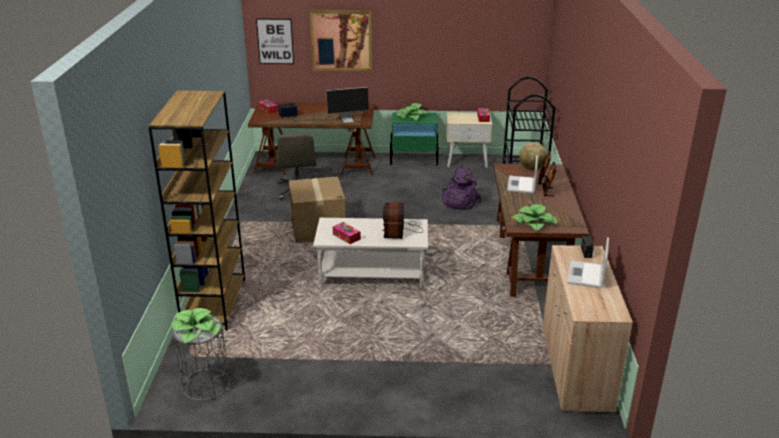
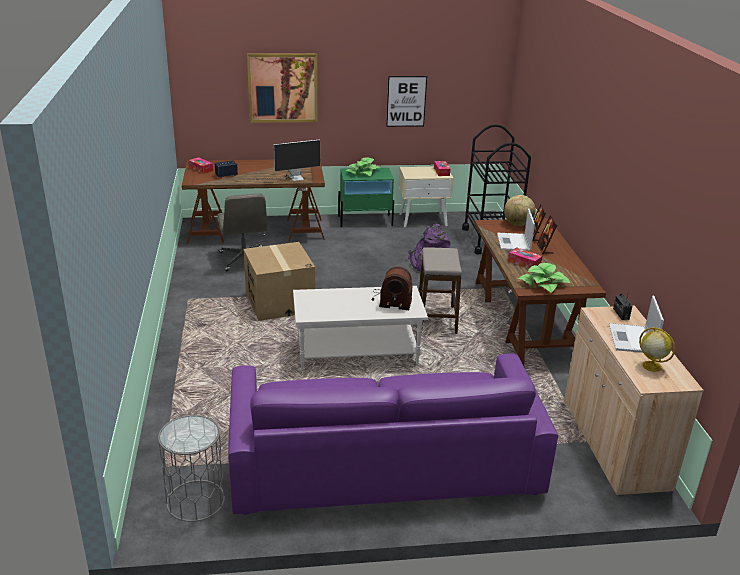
camera: 10 degrees left, 0 degrees up
brown bookcase [148,90,245,331] -> none
potted plant [171,308,220,343] -> none
picture [256,18,294,64] -> picture moved to [386,76,427,127]
tissue box [333,222,361,244] -> tissue box moved to [508,247,542,268]
radio [382,202,423,239] -> radio turned 75 degrees counterclockwise [372,267,413,310]
none -> purple sofa [228,354,558,515]
none -> stool [419,247,462,334]
none -> globe [639,327,675,372]

